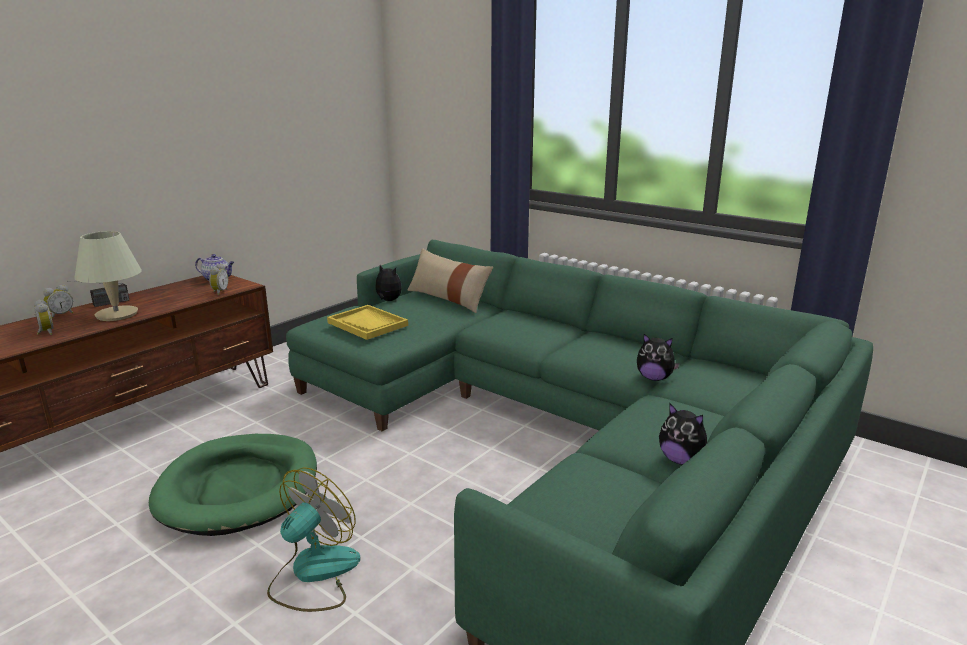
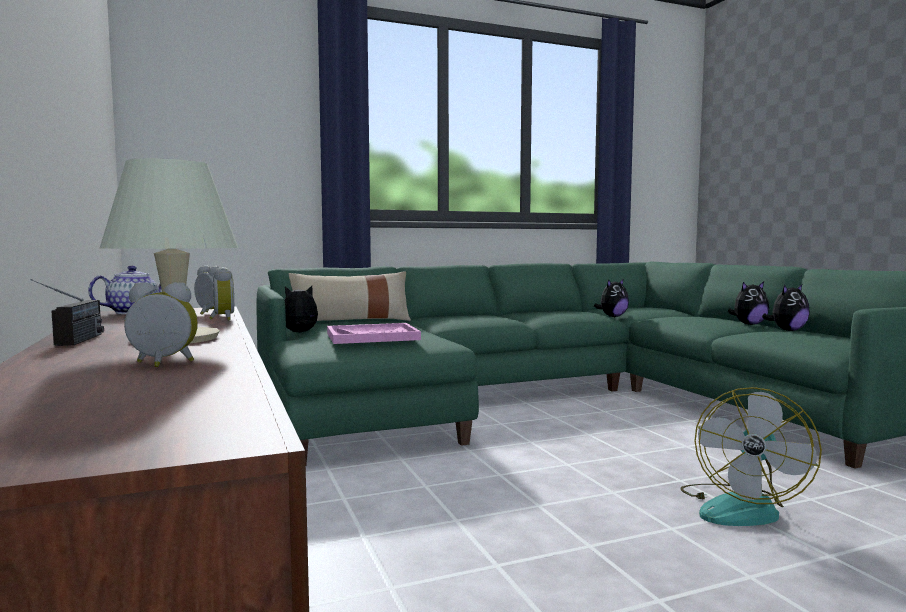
camera: 60 degrees left, 15 degrees down
alarm clock [43,285,74,319] -> alarm clock moved to [209,267,234,320]
green dog bed [149,434,317,536] -> none
fan [267,467,361,612] -> fan turned 120 degrees counterclockwise [680,387,822,526]
yellow tray [327,305,408,340] -> pink tray [327,323,421,344]
none -> plush toy [762,284,810,331]

